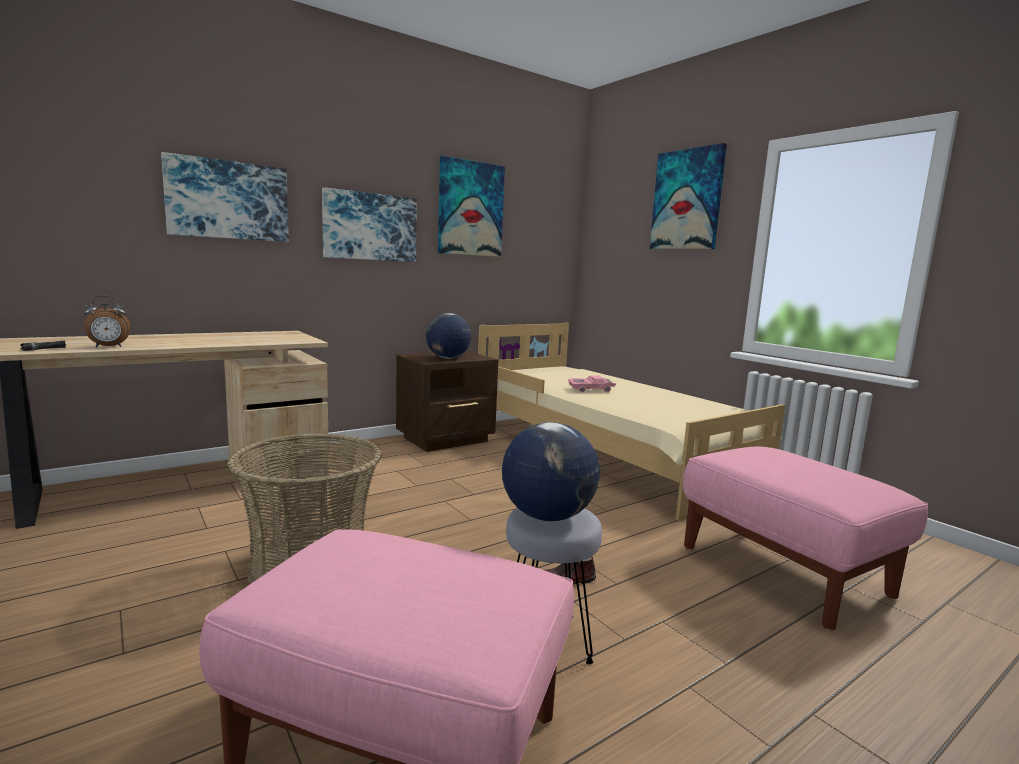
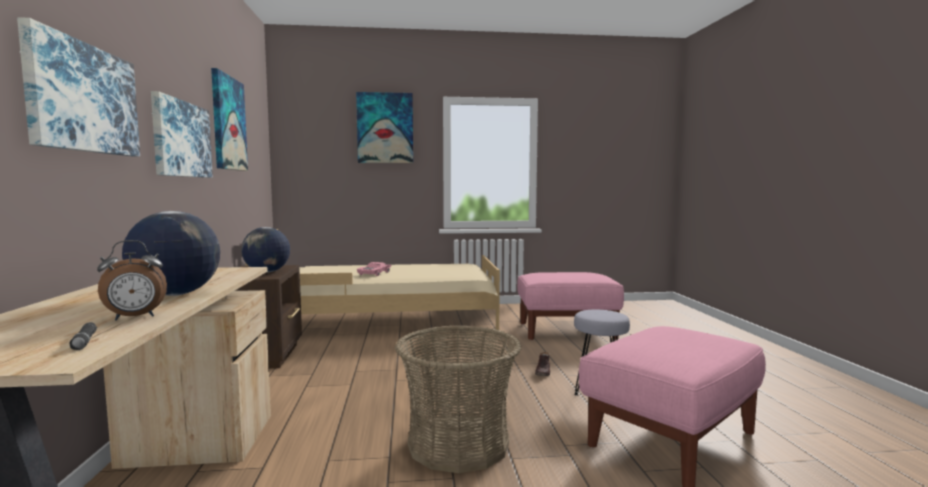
camera: 60 degrees left, 5 degrees down
alarm clock [84,296,130,348] -> alarm clock turned 60 degrees clockwise [97,240,167,320]
globe [502,422,600,521] -> globe moved to [122,211,220,296]

